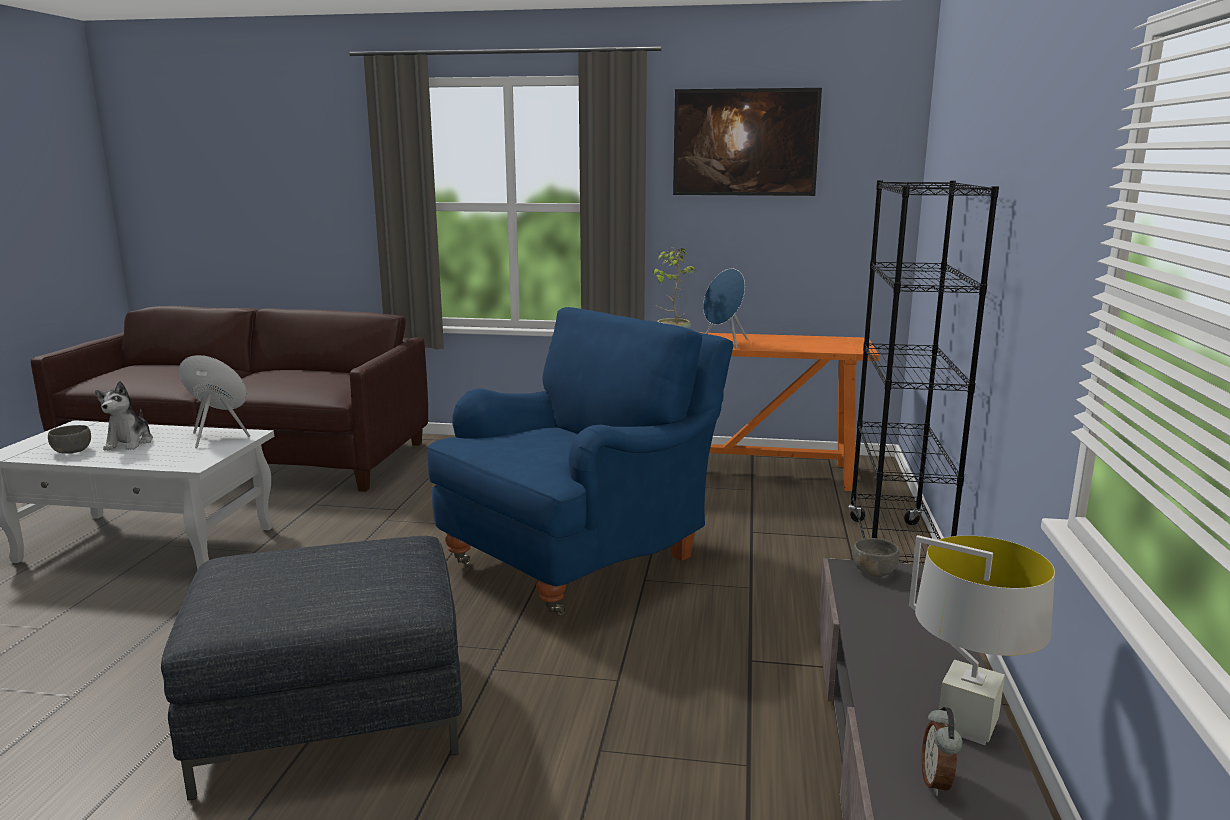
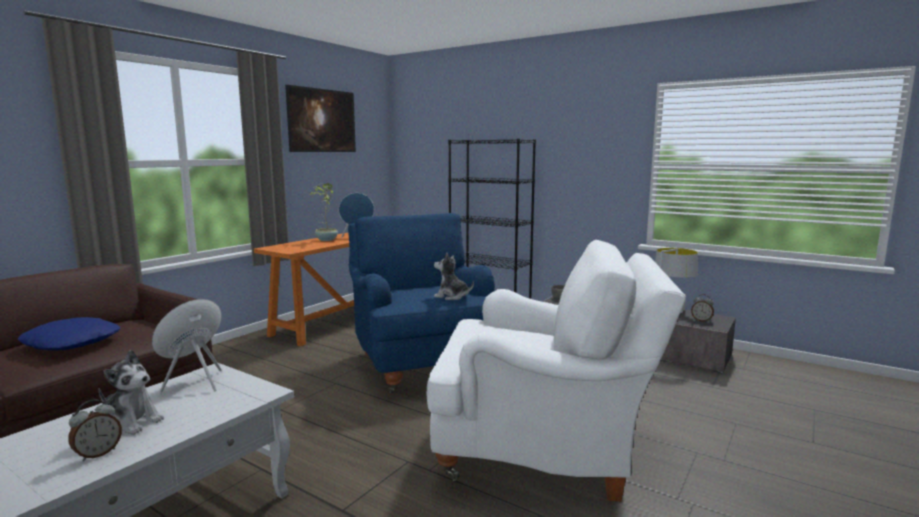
camera: 65 degrees left, 5 degrees down
grey bowl [48,425,91,454] -> alarm clock [68,400,122,461]
grey ottoman [161,536,462,800] -> white armchair [427,240,686,502]
none -> blue pillow [17,317,120,351]
none -> plush toy [434,252,474,300]

